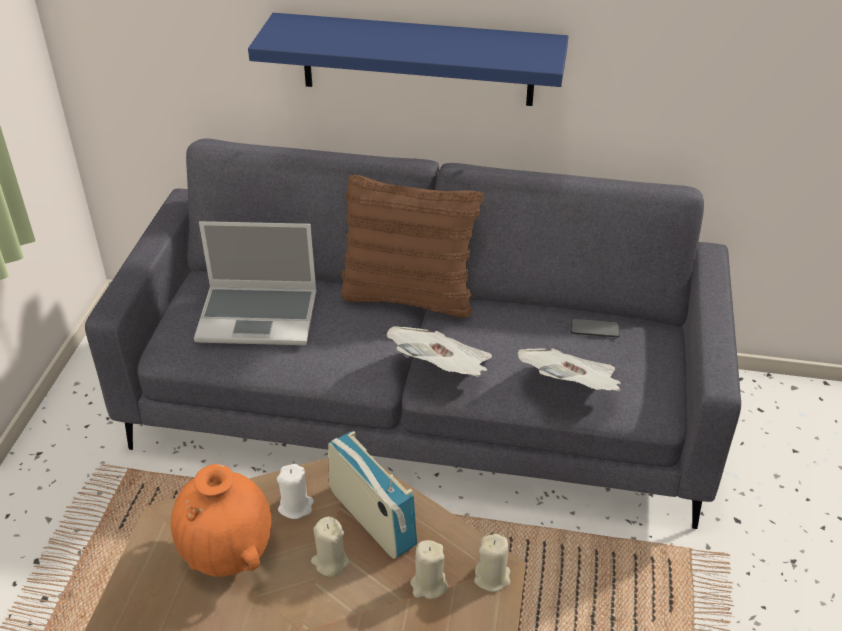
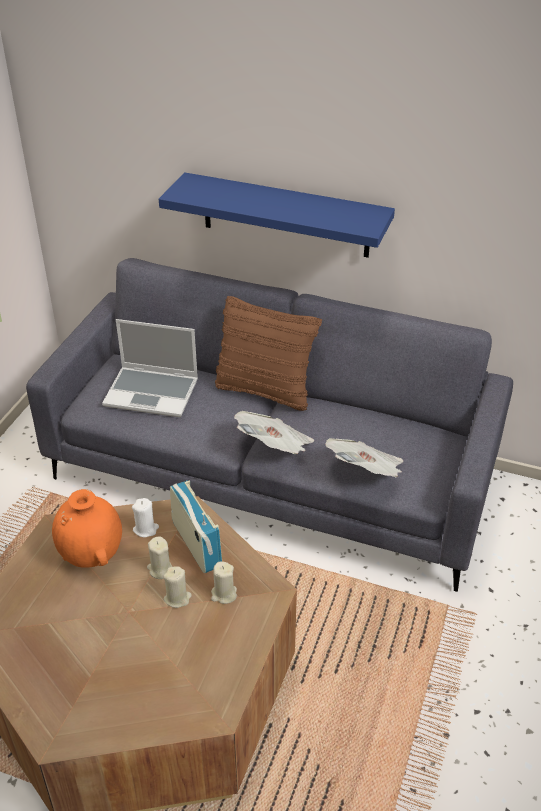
camera: 10 degrees right, 0 degrees up
beige candle [474,534,510,592] -> beige candle moved to [163,566,192,608]
phone [571,319,619,338] -> none

